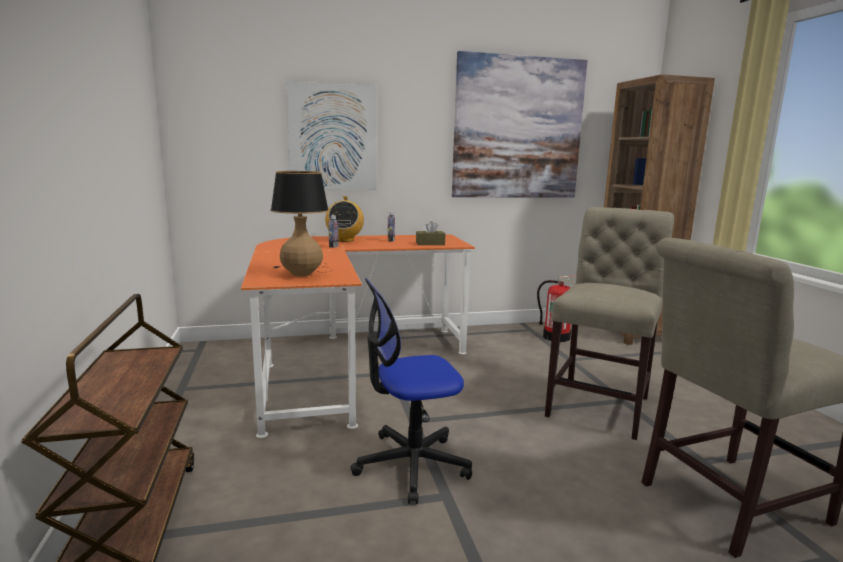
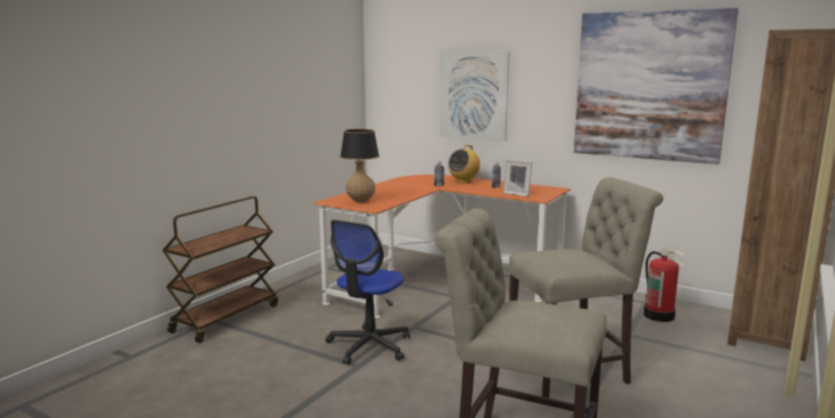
camera: 45 degrees right, 0 degrees up
office chair [350,278,472,504] -> office chair turned 90 degrees counterclockwise [325,220,410,365]
brown tissue box [416,221,445,245] -> picture frame [503,160,532,197]

